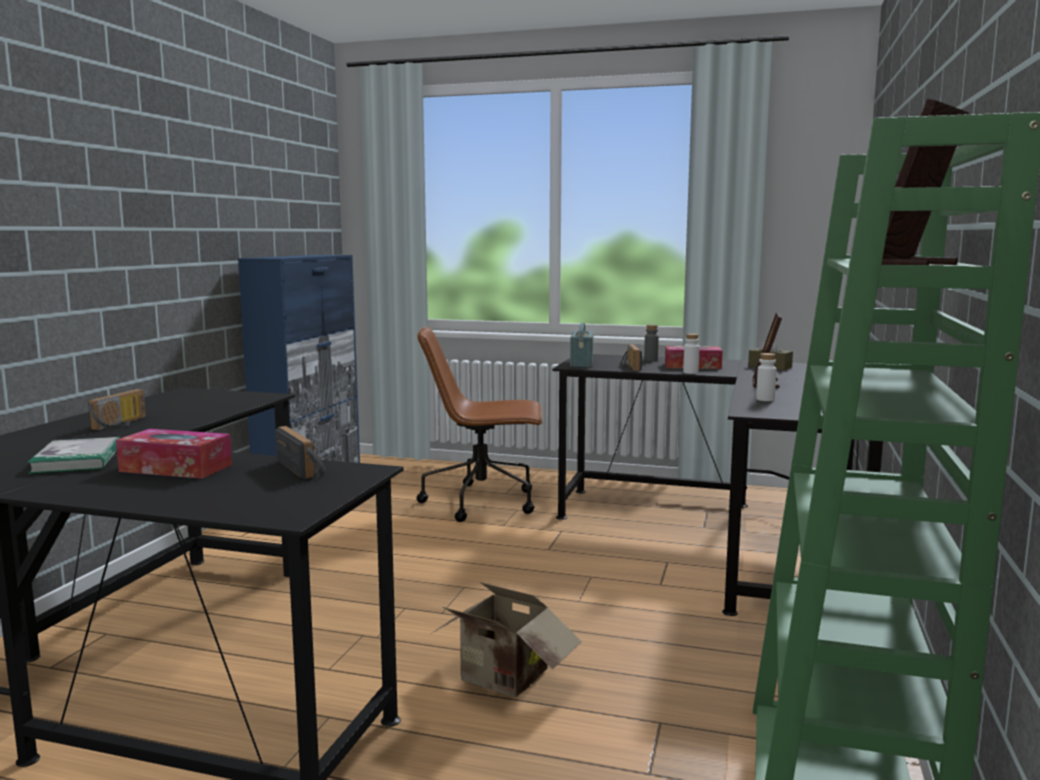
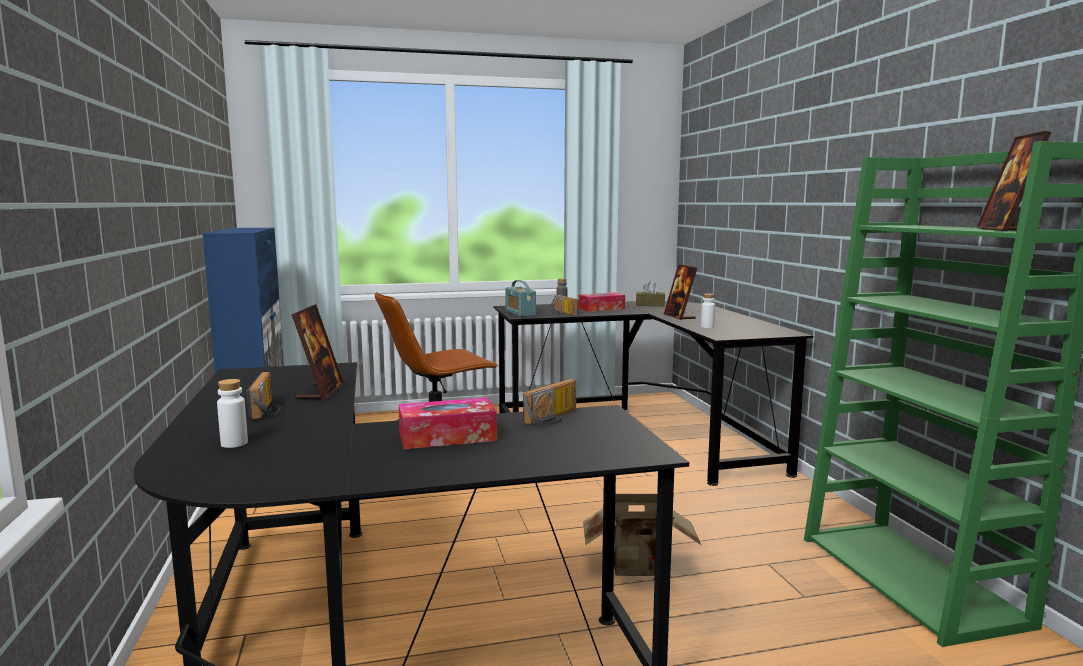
camera: 30 degrees left, 0 degrees up
book [27,437,120,474] -> none
radio [276,426,325,479] -> radio turned 105 degrees clockwise [523,379,576,425]
white bottle [683,334,700,374] -> white bottle moved to [217,379,248,448]
none -> picture frame [291,304,344,400]

